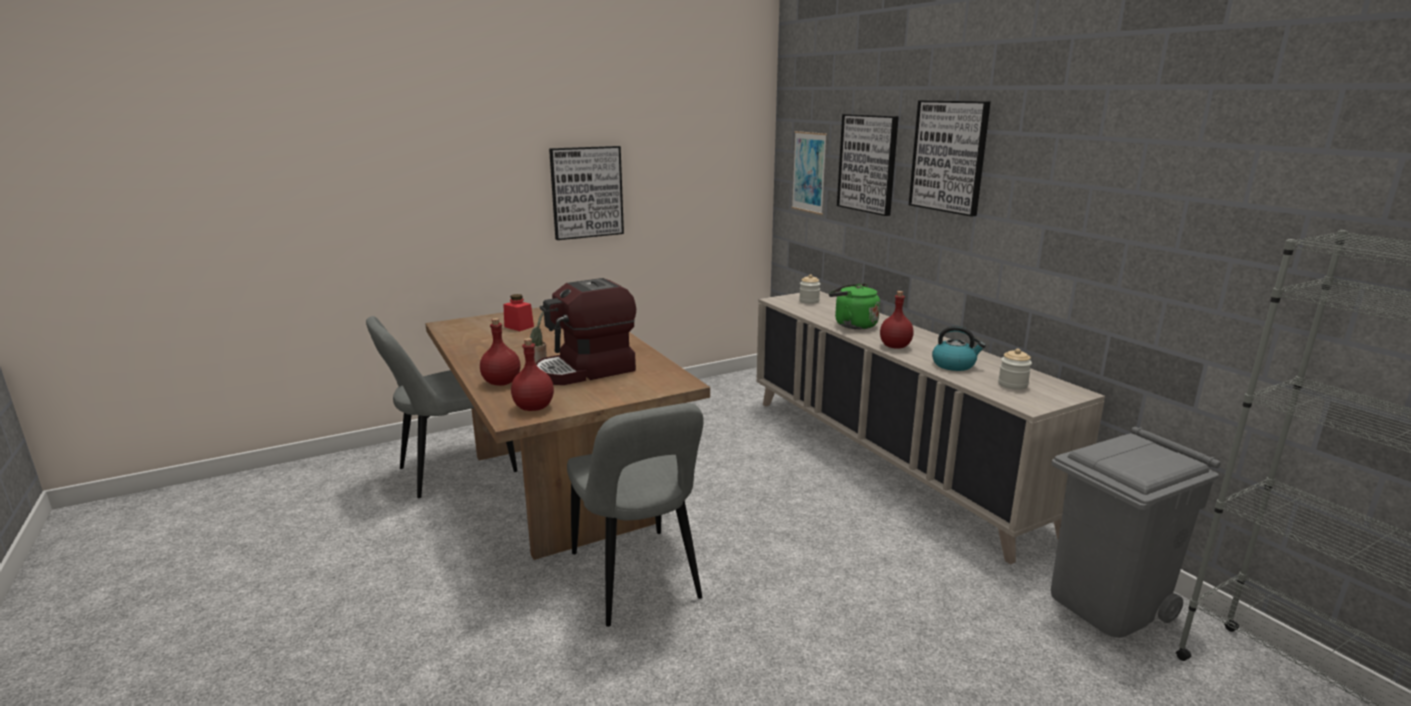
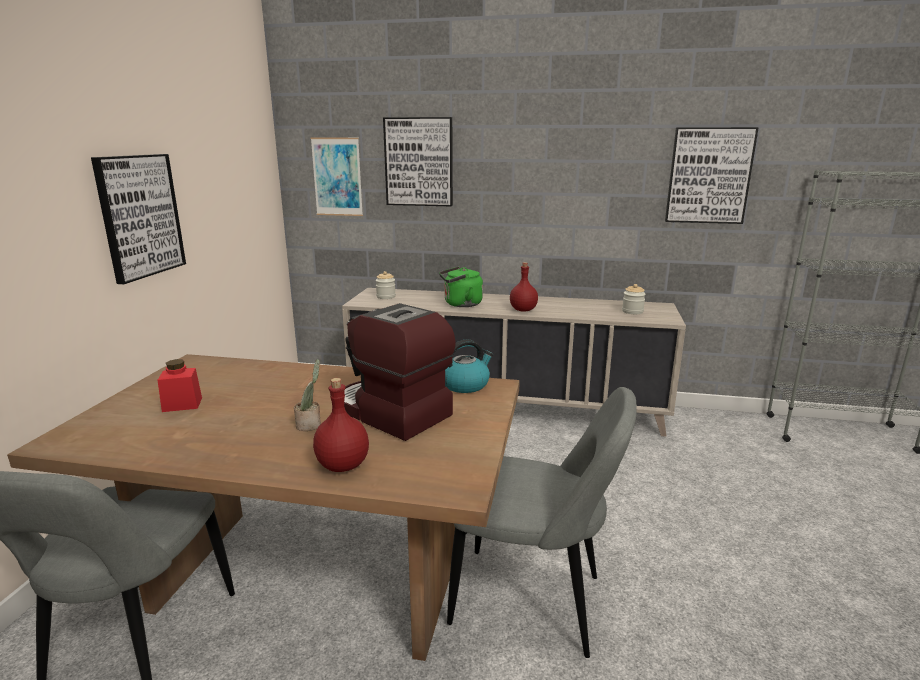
camera: 50 degrees left, 0 degrees up
red bottle [511,338,554,411] -> none
coffee machine [535,278,636,385] -> coffee machine turned 120 degrees clockwise [344,303,456,441]
picture [909,100,991,217] -> picture moved to [665,127,759,224]
kettle [932,326,986,371] -> kettle moved to [445,340,493,393]
grey trash can [1051,427,1221,638] -> none

